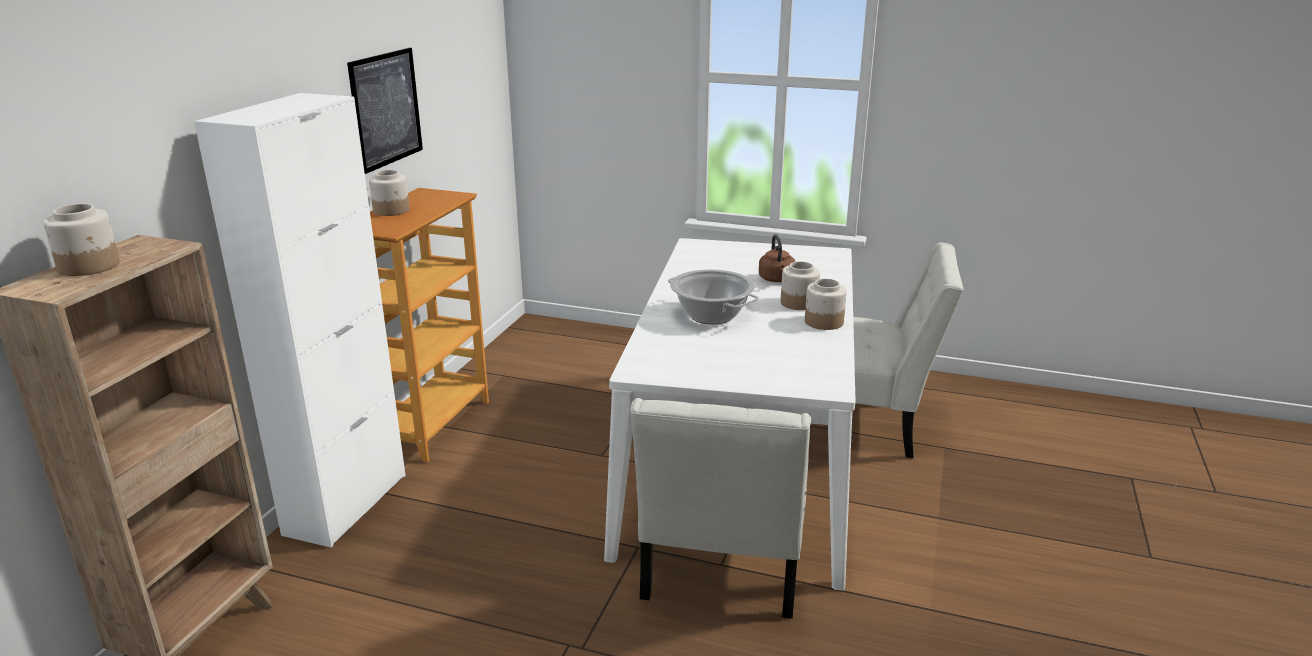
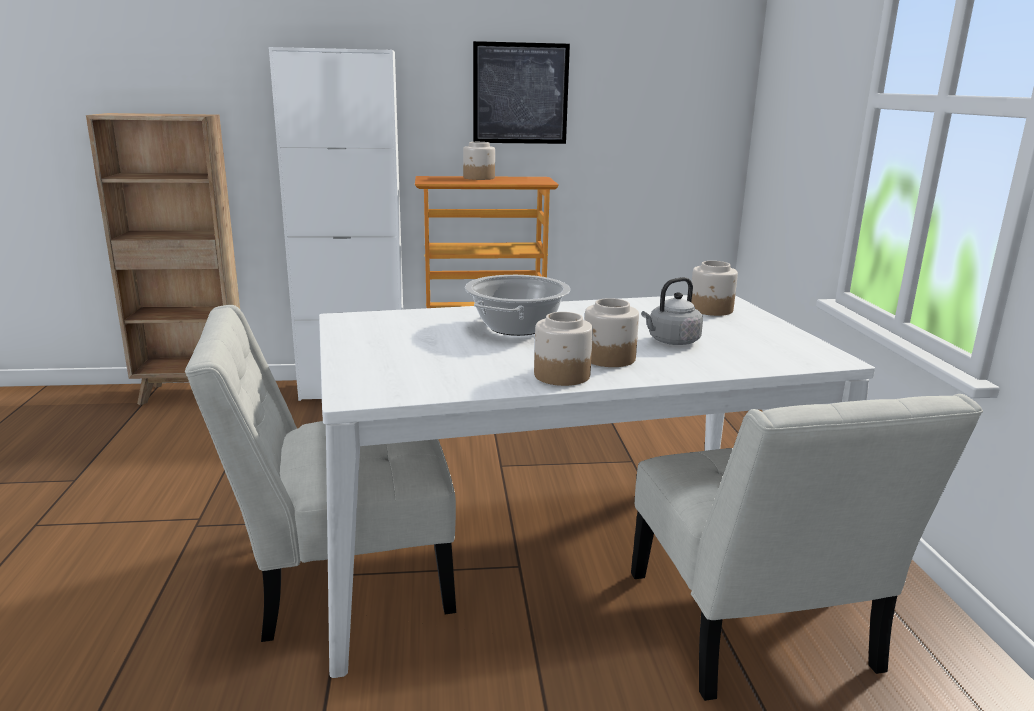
camera: 65 degrees right, 5 degrees down
jar [43,204,120,276] -> jar moved to [691,261,738,316]
brown kettle [759,234,795,282] -> grey kettle [641,277,703,345]

